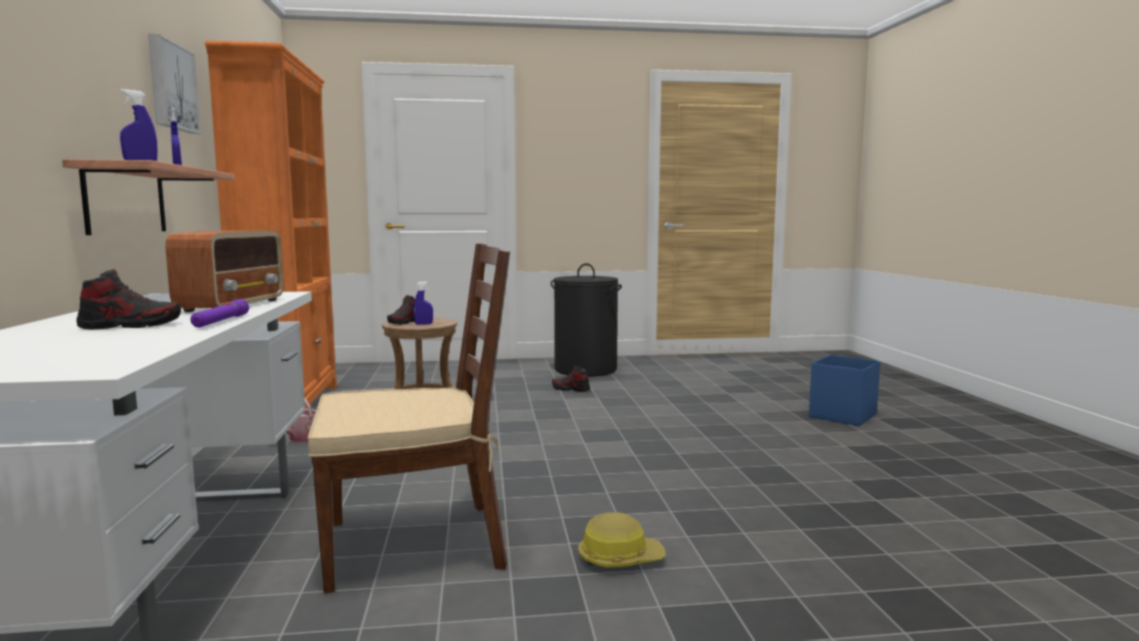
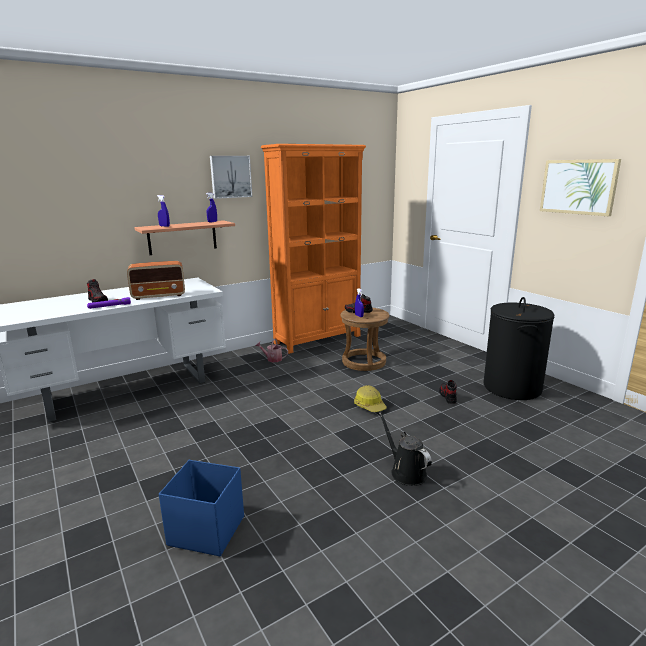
camera: 65 degrees right, 10 degrees up
brown chair [308,243,510,593] -> none
hard hat [578,512,665,567] -> hard hat moved to [354,385,387,412]
blue storage box [809,355,880,426] -> blue storage box moved to [159,460,244,556]
none -> black watering can [379,412,432,486]
none -> picture [540,159,621,216]

